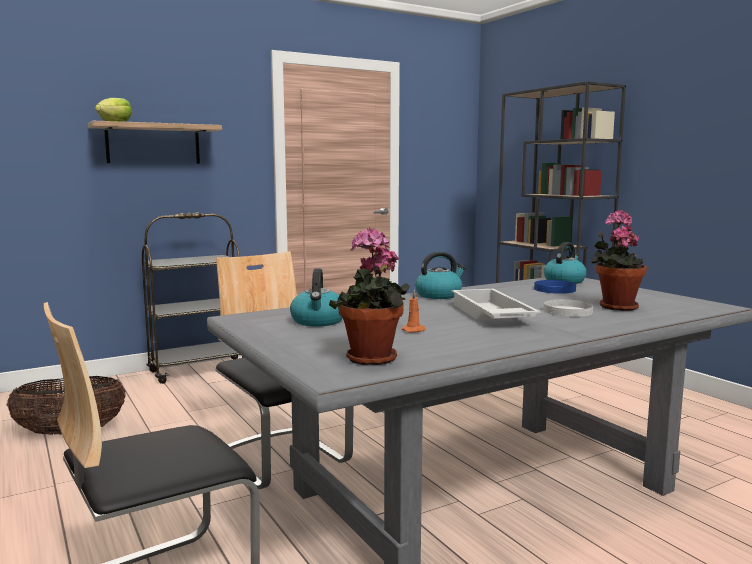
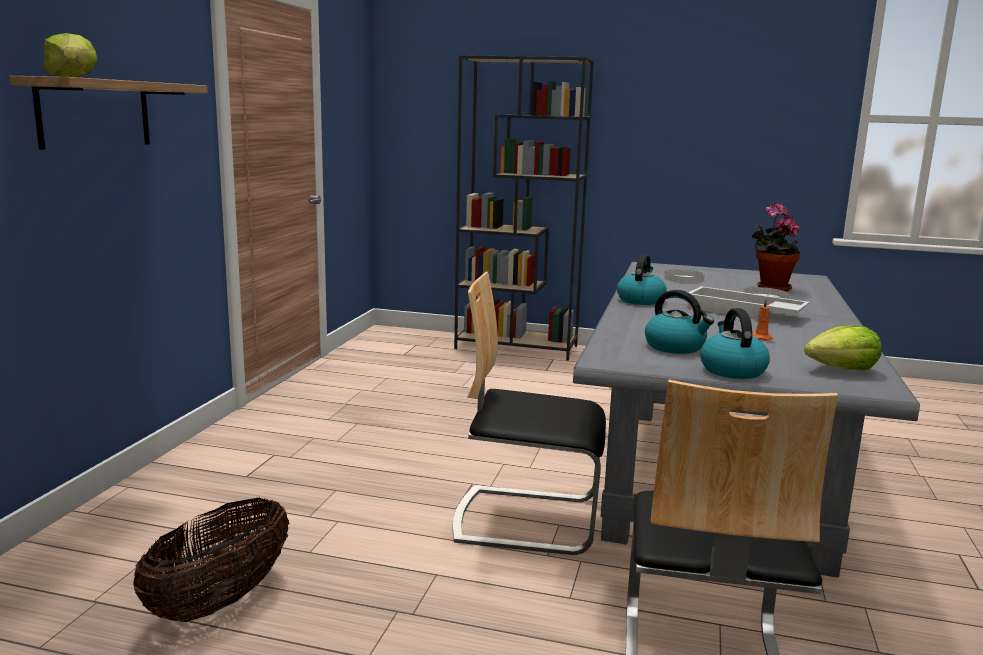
camera: 45 degrees left, 5 degrees up
black cart [142,212,244,384] -> none
potted plant [329,227,410,365] -> lettuce [804,326,882,370]
blue plate [534,280,576,294] -> white plate [664,269,705,283]
kettle [544,242,587,284] -> kettle moved to [700,308,770,379]

